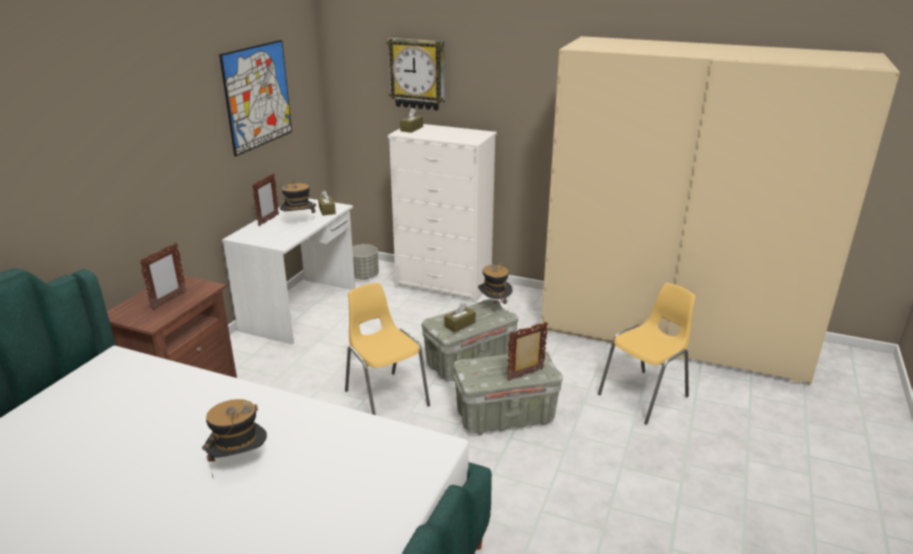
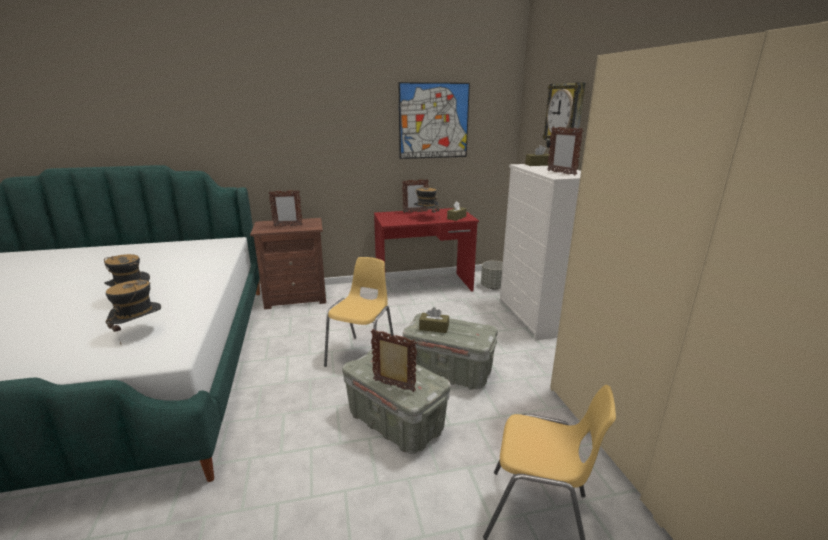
camera: 55 degrees right, 5 degrees down
white desk [222,198,355,345] -> red desk [374,208,479,292]
hat [478,263,512,305] -> hat moved to [105,280,161,344]
none -> picture frame [547,127,583,176]

